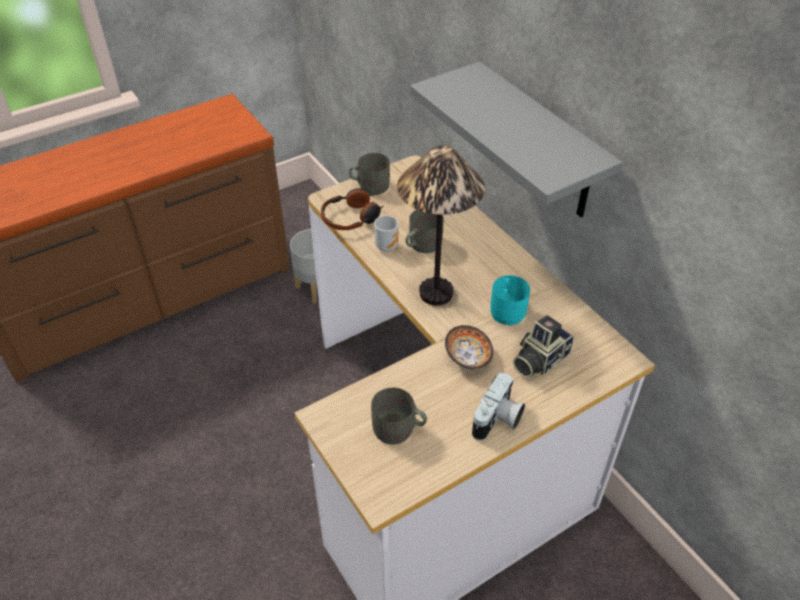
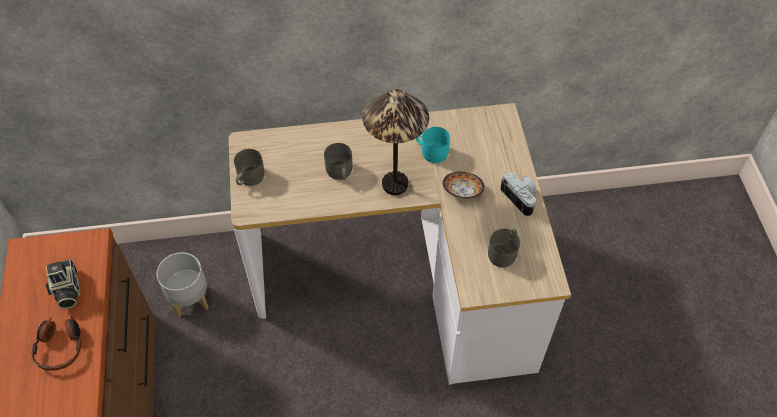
camera: 65 degrees left, 10 degrees up
headphones [321,188,383,230] -> headphones moved to [32,316,81,371]
mug [374,215,399,252] -> none
grey shelf [410,62,622,217] -> none
camera [513,315,574,378] -> camera moved to [45,259,80,309]

